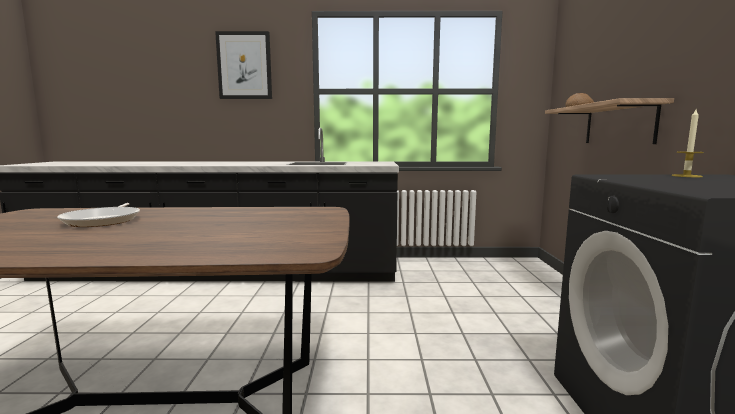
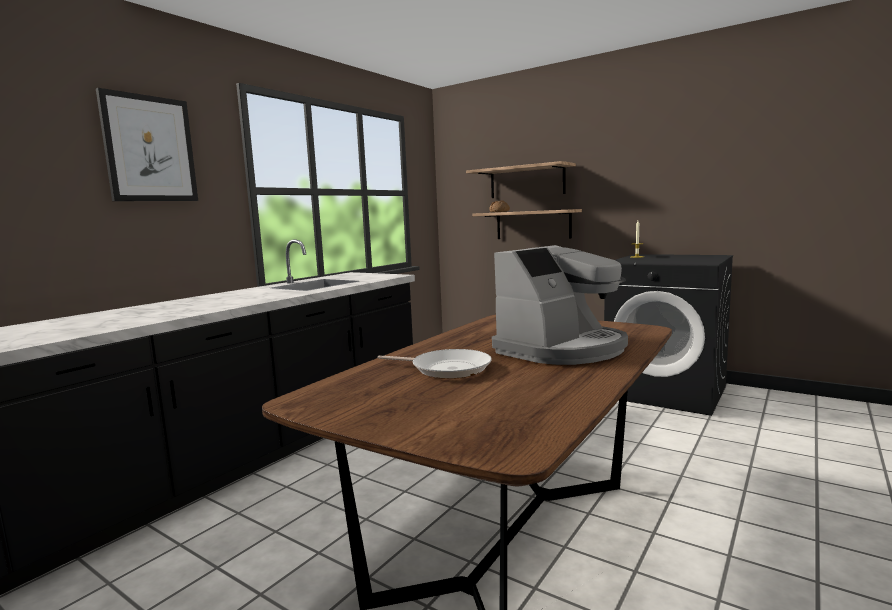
camera: 55 degrees left, 0 degrees up
none -> shelf [466,161,576,198]
none -> coffee machine [492,245,628,365]

